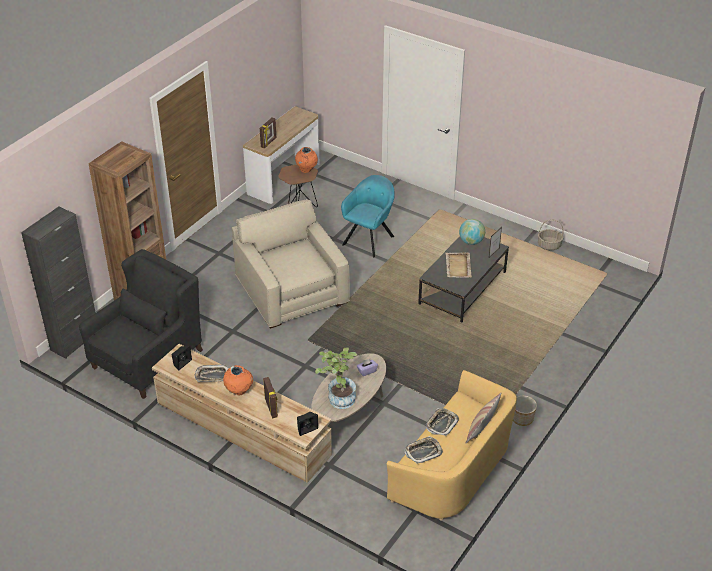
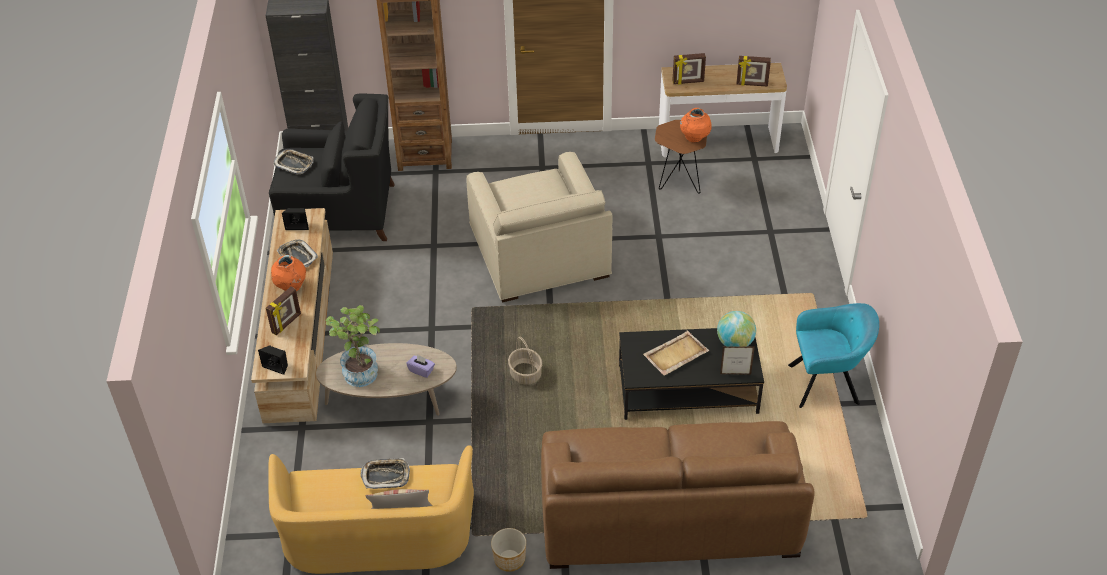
camera: 55 degrees right, 5 degrees up
beige armchair [232,199,350,329] -> beige armchair turned 135 degrees clockwise [466,152,613,302]
turquoise armchair [341,175,395,257] -> turquoise armchair moved to [788,303,879,408]
tray [405,436,443,464] -> tray moved to [273,149,313,174]
basket [538,219,564,250] -> basket moved to [508,337,542,385]
none -> brown sofa [541,421,815,569]
none -> picture frame [736,56,771,87]

